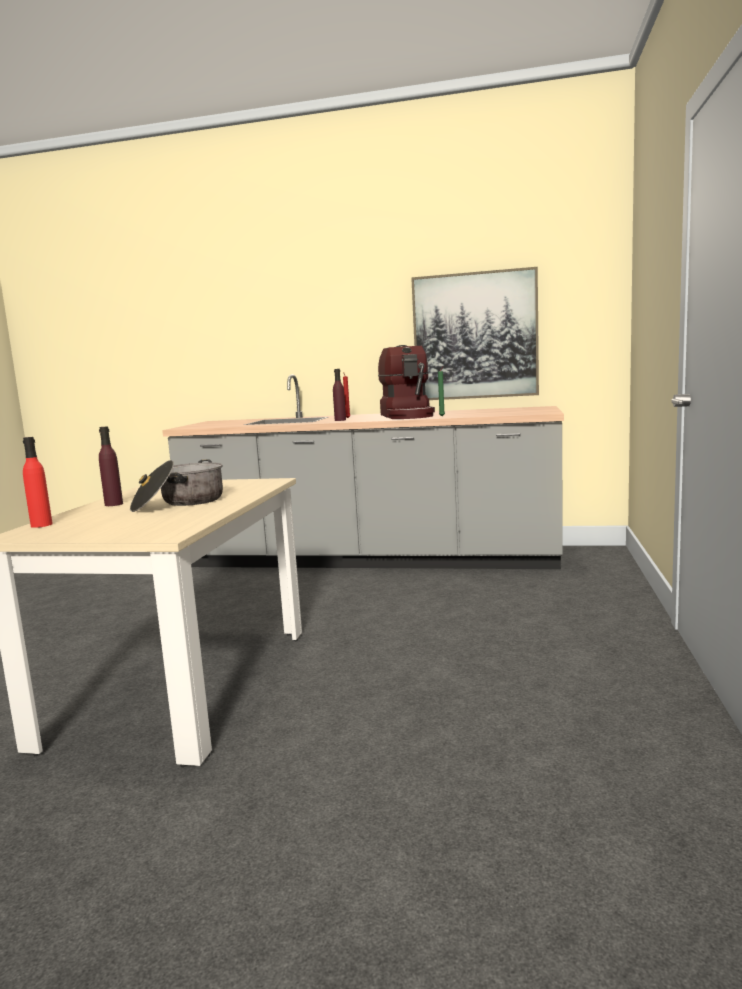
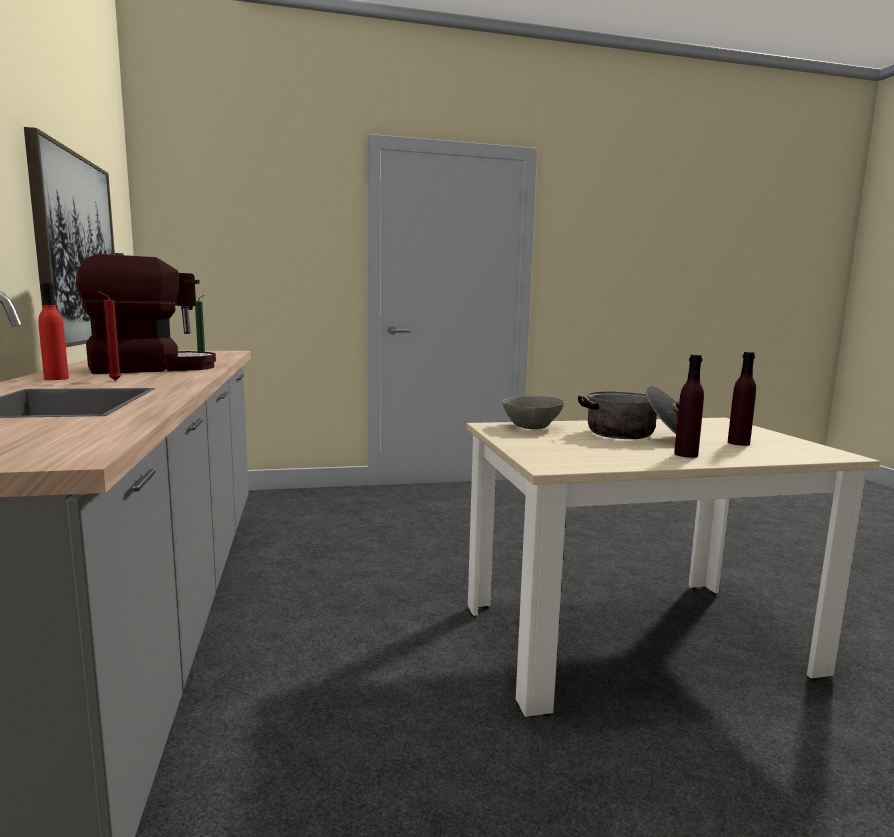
camera: 115 degrees left, 0 degrees up
red bottle [23,437,53,528] -> red bottle moved to [38,283,69,380]
purple bottle [333,369,346,421] -> purple bottle moved to [728,352,756,446]
none -> grey bowl [502,396,564,429]

